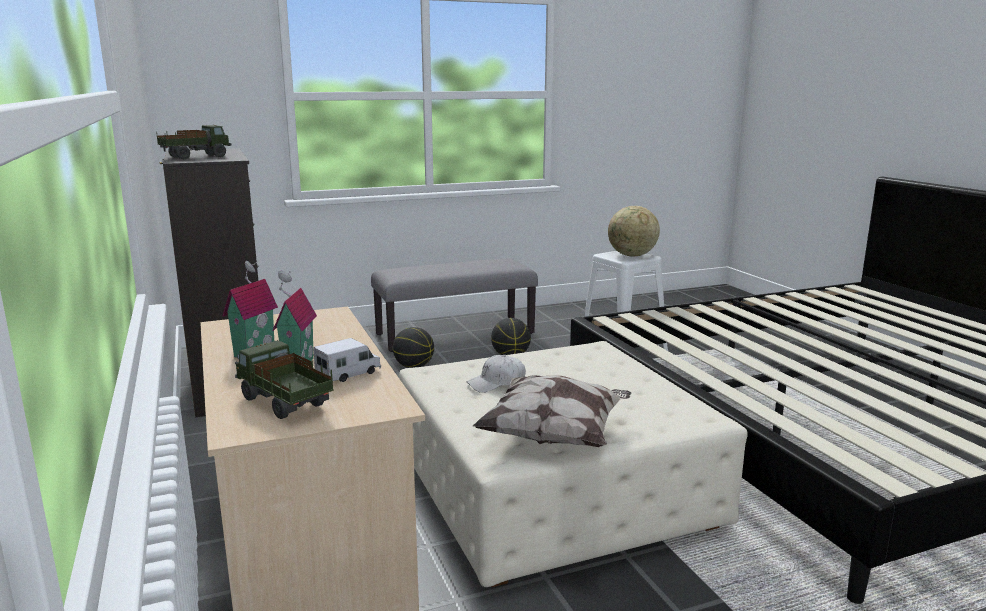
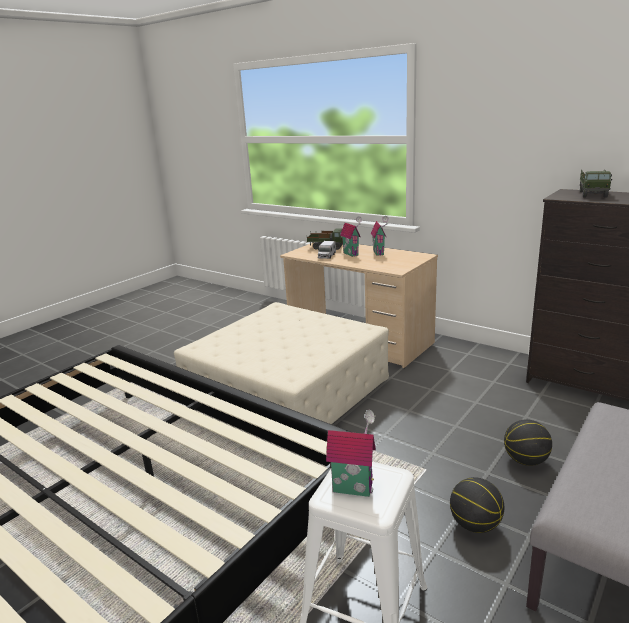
camera: 150 degrees right, 5 degrees up
white cap [466,355,526,393] -> none
pillow [473,375,632,447] -> none
globe [608,206,660,257] -> toy house [326,410,376,497]

